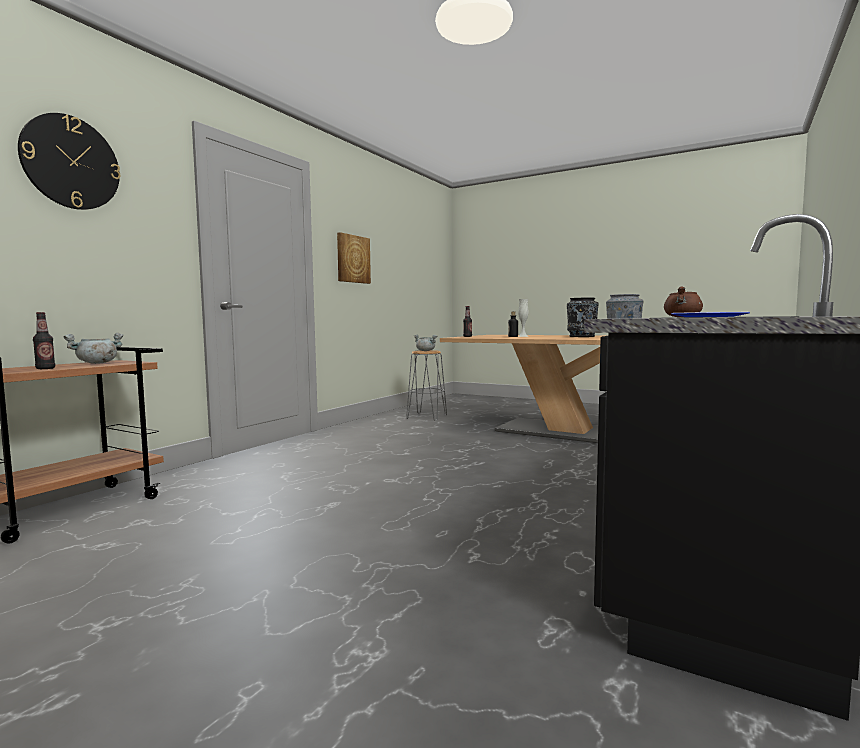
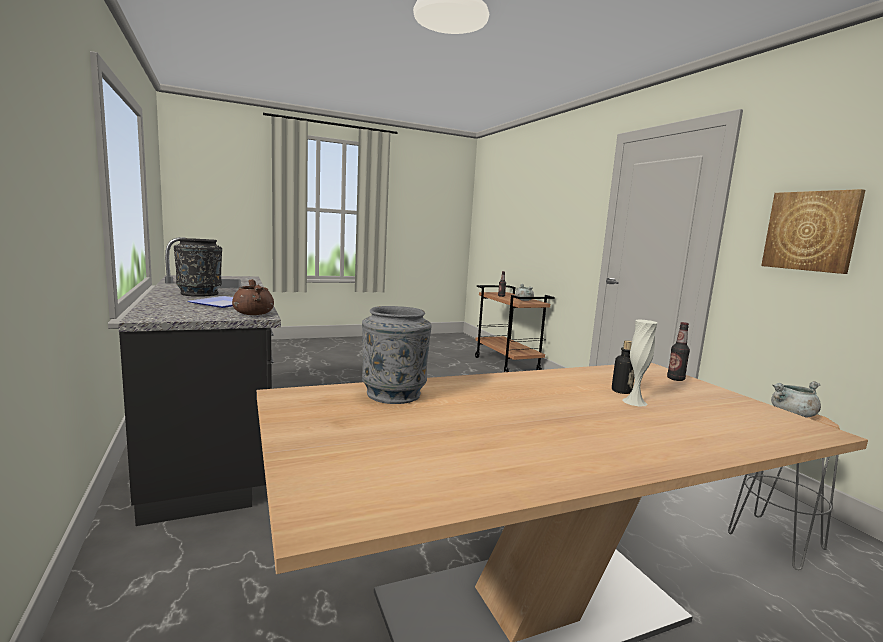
camera: 125 degrees right, 5 degrees up
wall clock [18,113,121,210] -> none
black vase [567,297,599,337] -> black vase moved to [174,238,222,297]

